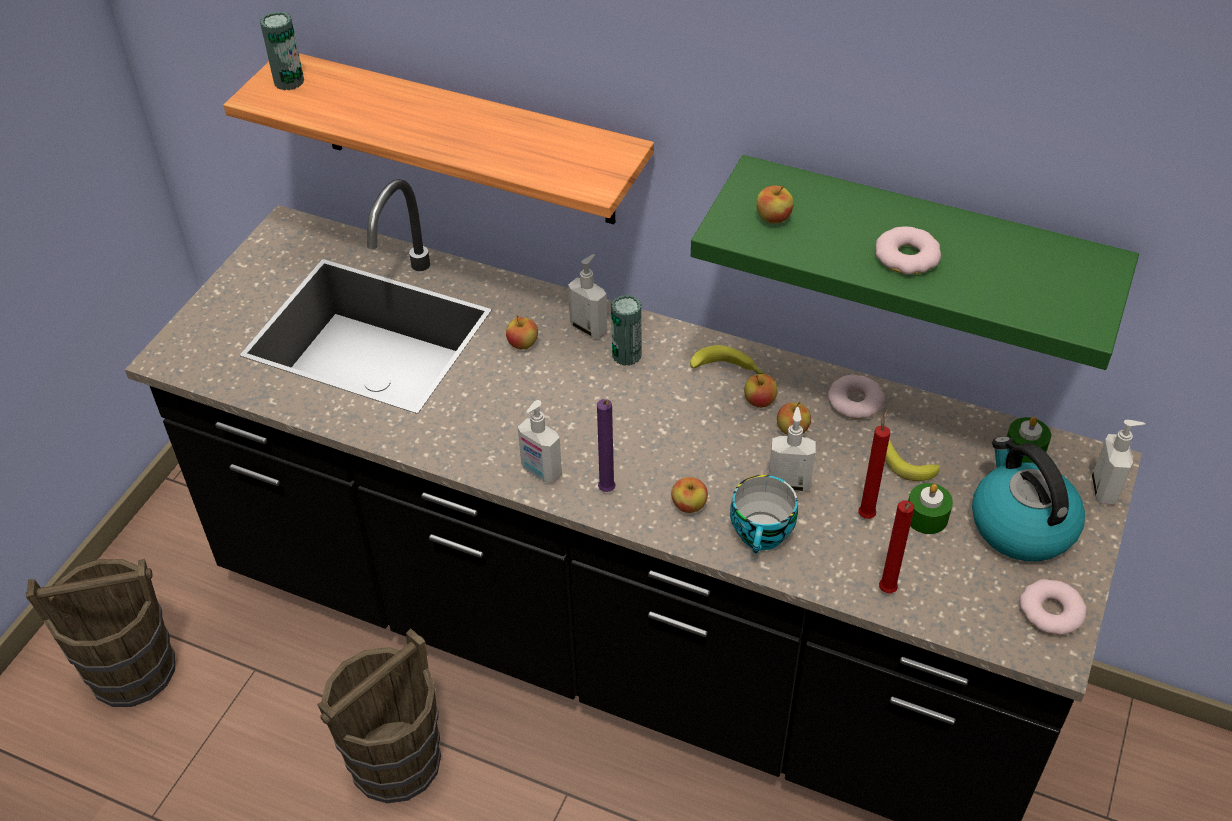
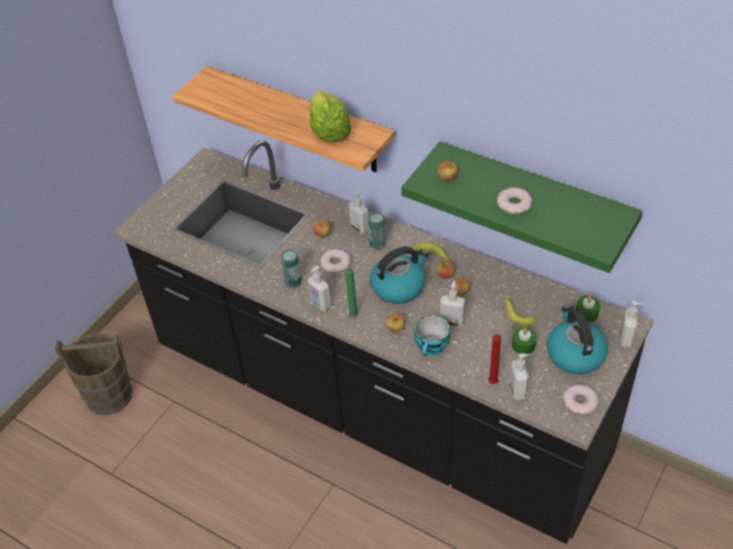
camera: 10 degrees right, 0 degrees up
can [260,12,304,90] -> can moved to [281,249,302,288]
brown bucket [317,628,441,803] -> none
purple candle [597,399,616,492] -> green candle [345,268,358,318]
donut [828,375,885,419] -> donut moved to [320,249,351,273]
red candle [858,409,890,519] -> none
none -> lettuce [309,91,351,143]
none -> kettle [370,246,429,304]
none -> soap dispenser [510,354,530,400]

